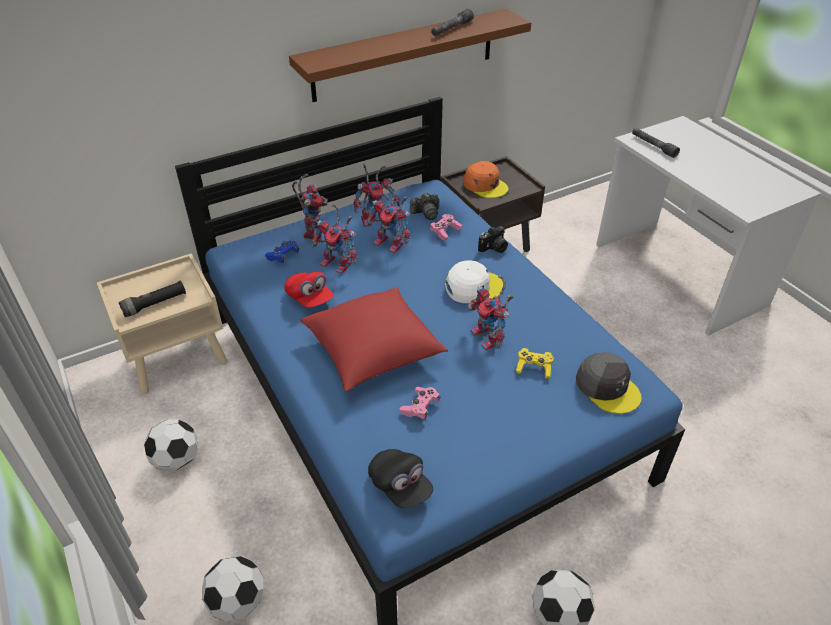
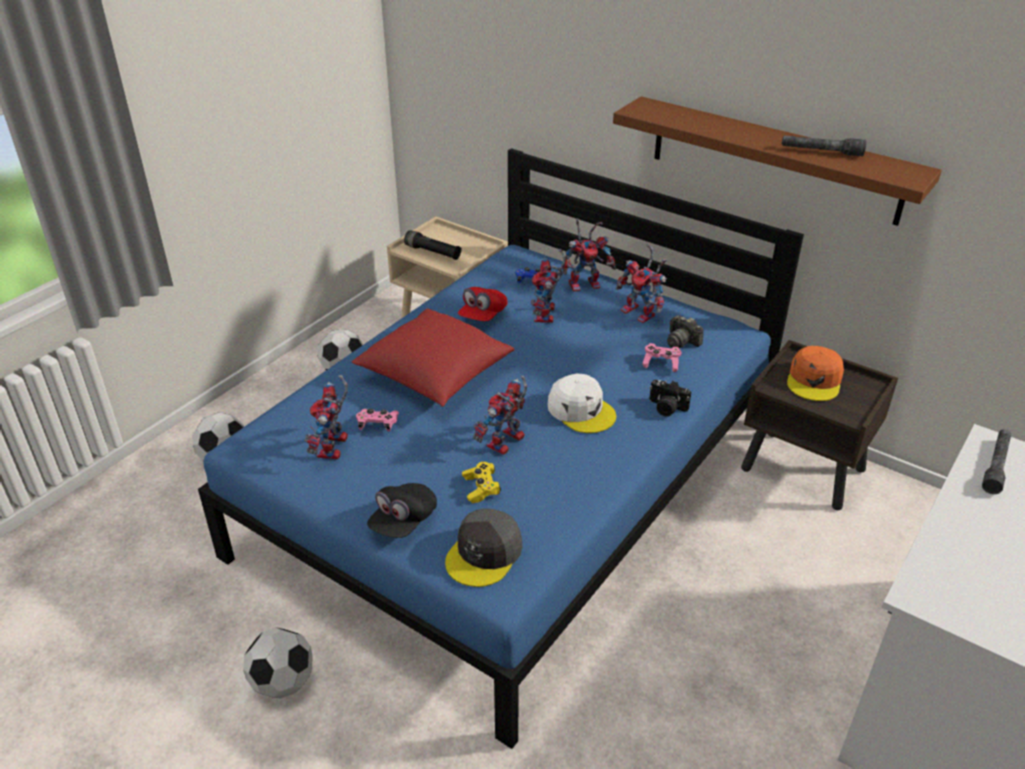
camera: 65 degrees right, 5 degrees down
toy robot [366,184,410,253] -> toy robot moved to [305,375,348,459]
black cap [368,449,433,508] -> black cap moved to [367,483,437,538]

